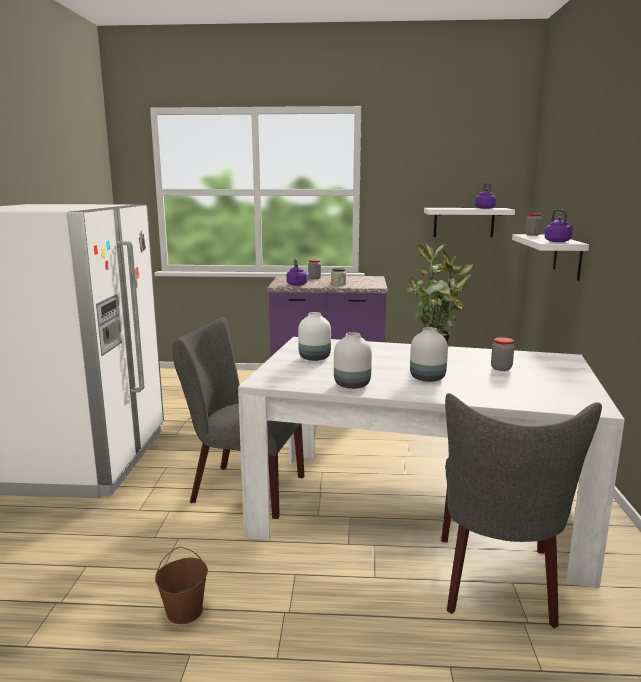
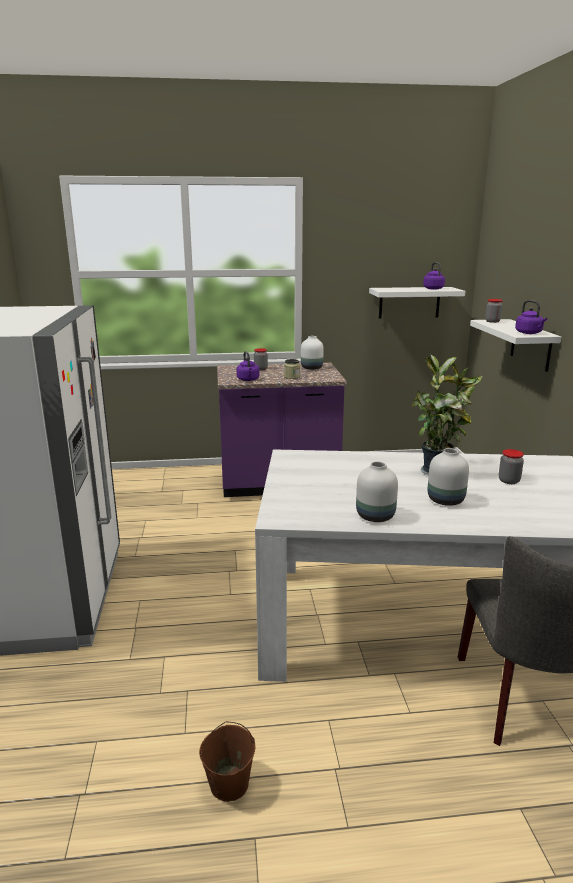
camera: 10 degrees left, 5 degrees up
grey chair [173,317,304,519] -> none
white vase [298,312,331,361] -> white vase moved to [301,336,324,370]

